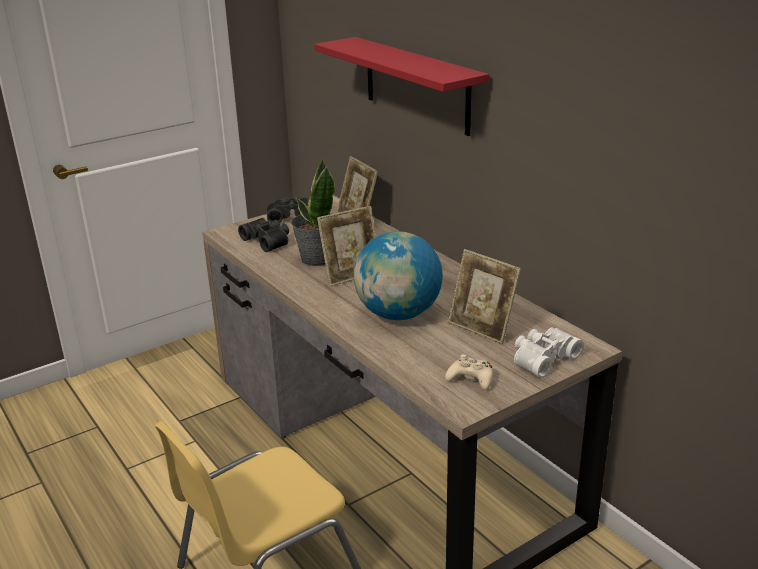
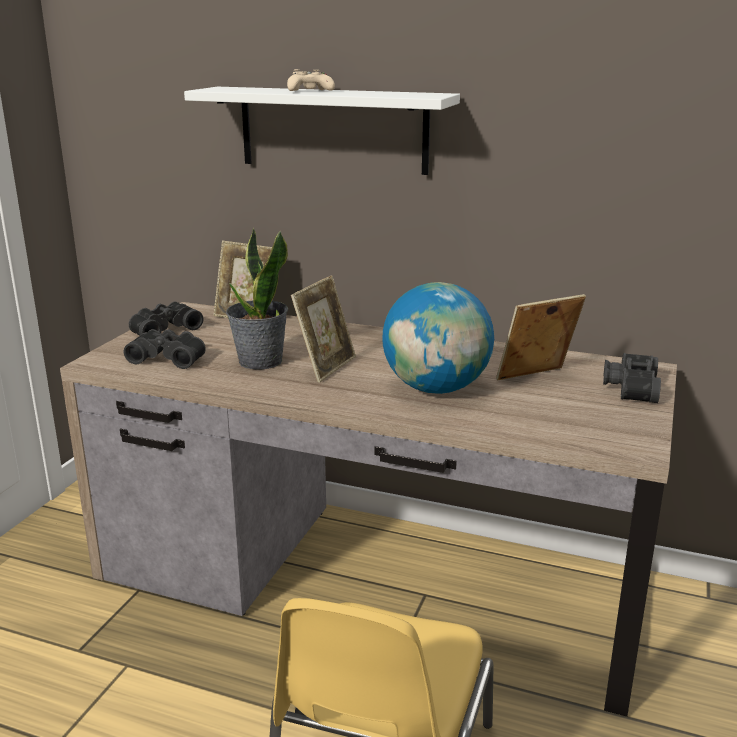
camera: 35 degrees left, 5 degrees down
red shelf [314,37,489,136] -> white shelf [184,87,460,175]
beige game controller [445,354,493,390] -> beige game controller moved to [287,69,335,91]
picture frame [448,249,521,344] -> picture frame turned 150 degrees clockwise [496,294,586,380]
white binoculars [514,328,584,378] -> black binoculars [603,353,661,403]

